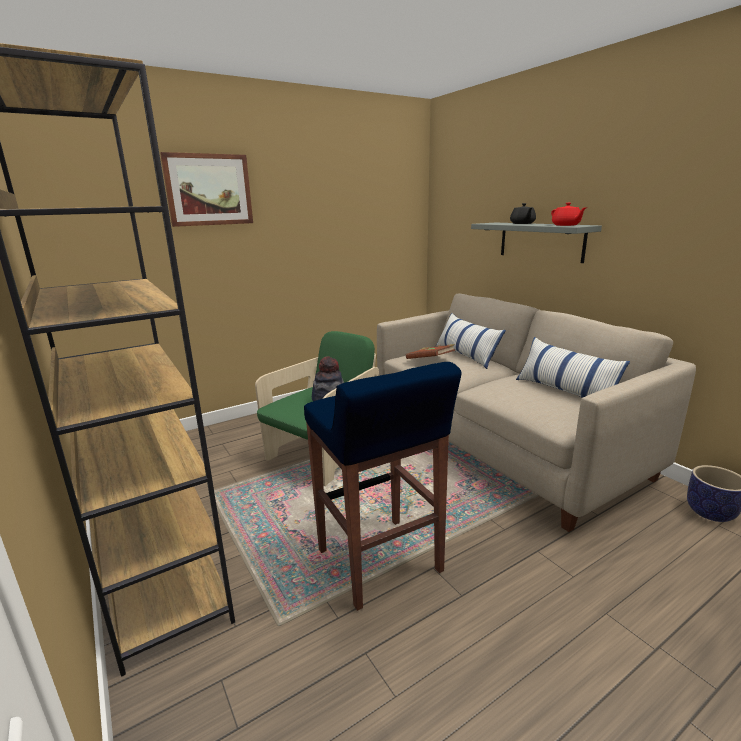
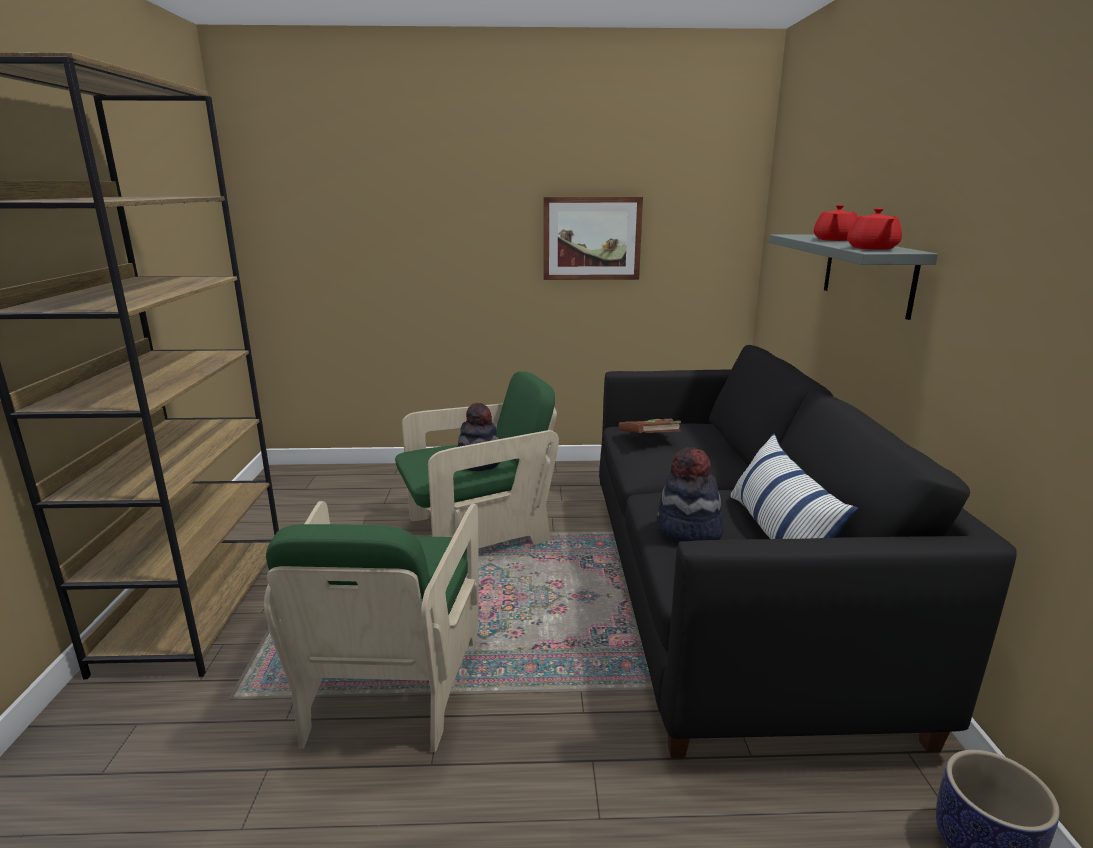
camera: 30 degrees right, 0 degrees up
picture [160,152,253,227] -> picture moved to [544,197,643,280]
blue stool [304,362,462,611] -> green armchair [264,501,479,752]
beige sofa [377,294,696,532] -> black sofa [599,345,1017,758]
pillow [436,313,506,369] -> none
black teapot [510,203,536,224] -> red teapot [814,205,858,241]
none -> hat [657,447,724,541]

